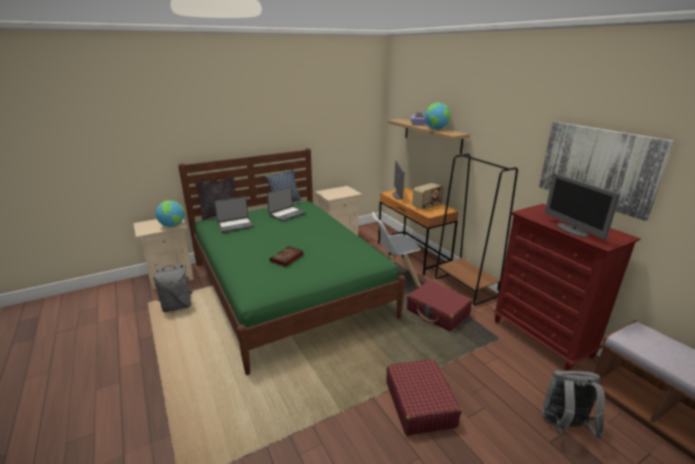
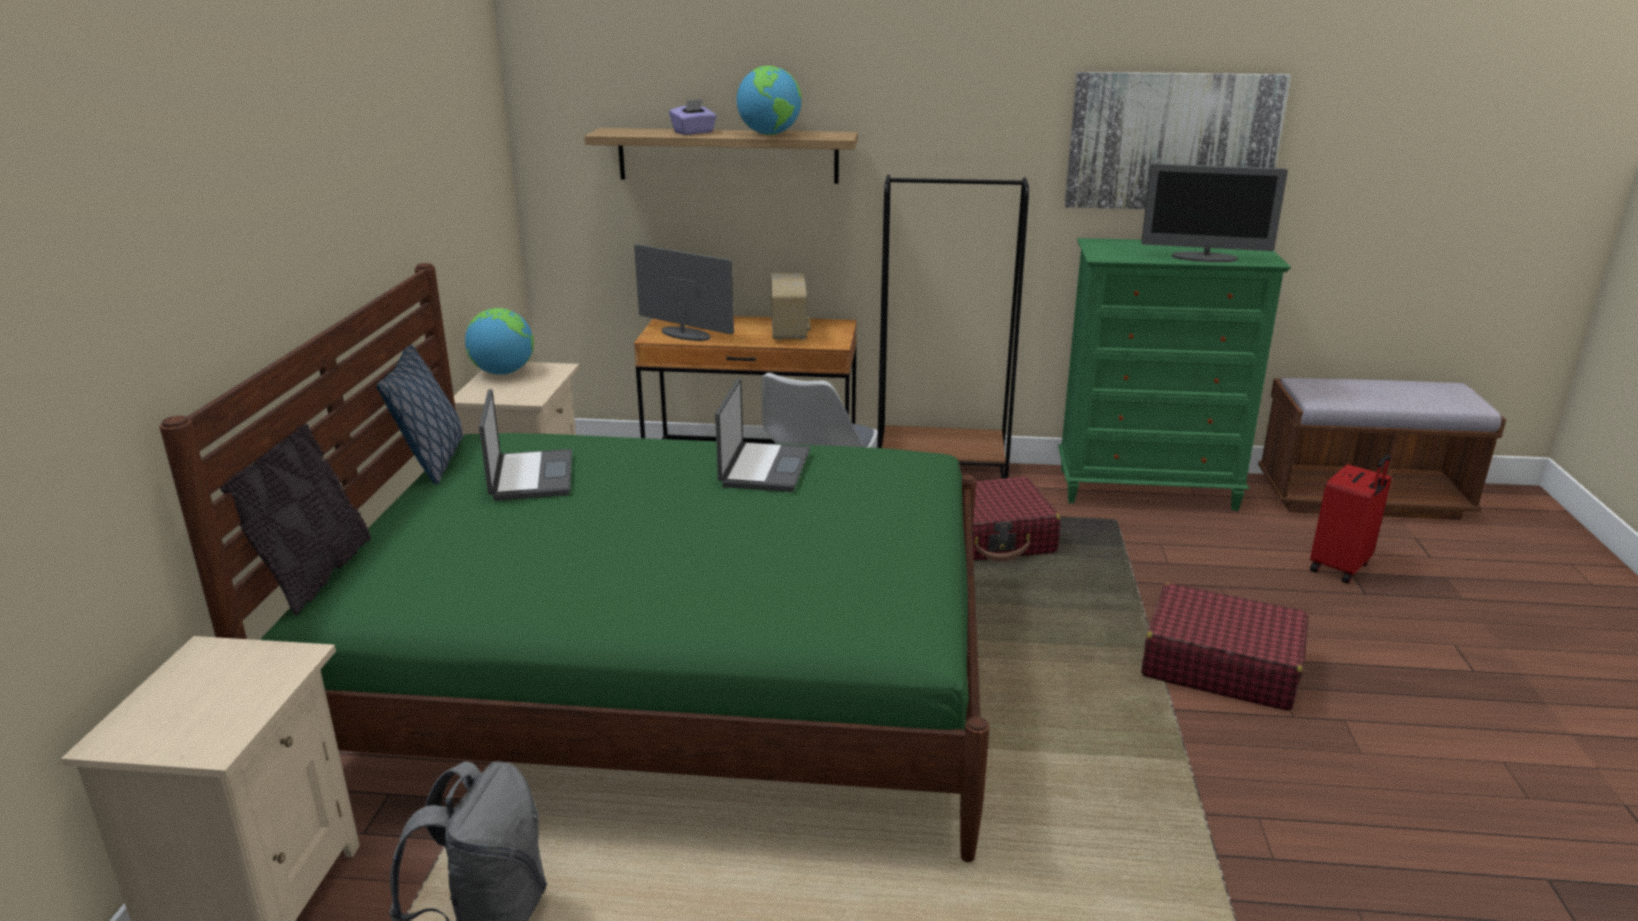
camera: 55 degrees left, 0 degrees up
globe [156,200,184,227] -> globe moved to [465,308,534,375]
laptop [214,196,254,233] -> laptop moved to [715,378,810,492]
book [270,246,304,267] -> none
red dresser [493,204,641,371] -> green dresser [1058,238,1291,511]
grey backpack [542,370,605,439] -> red suitcase [1310,455,1392,584]

